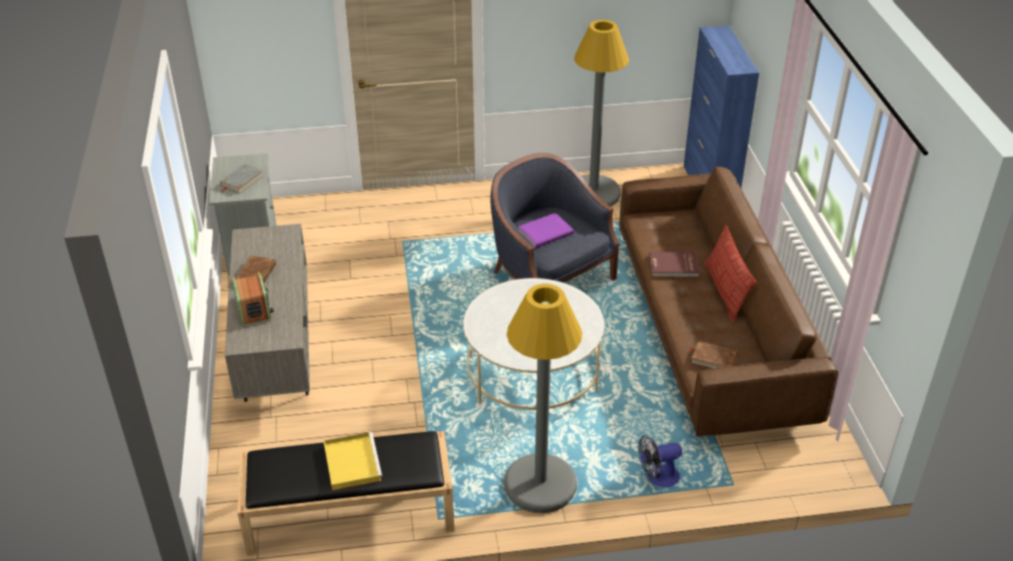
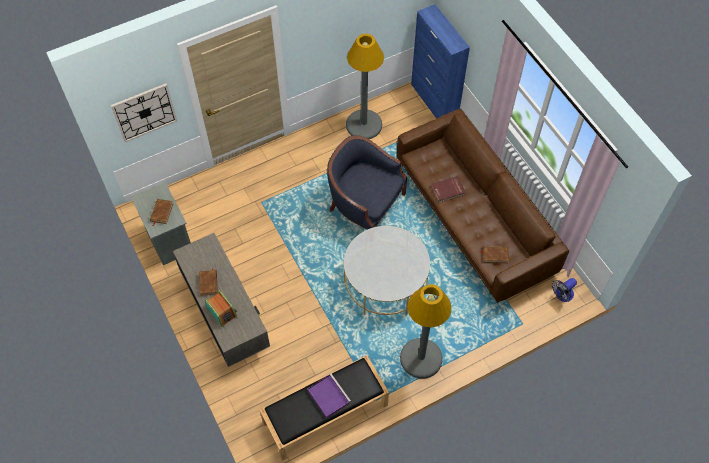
camera: 20 degrees left, 20 degrees up
grey book [220,164,263,194] -> brown book [150,199,173,226]
yellow tray [324,432,382,491] -> purple tray [307,374,351,418]
purple book [518,213,574,248] -> none
fan [638,435,682,488] -> fan moved to [552,278,577,302]
pillow [704,225,756,323] -> none
none -> wall clock [111,84,177,142]

